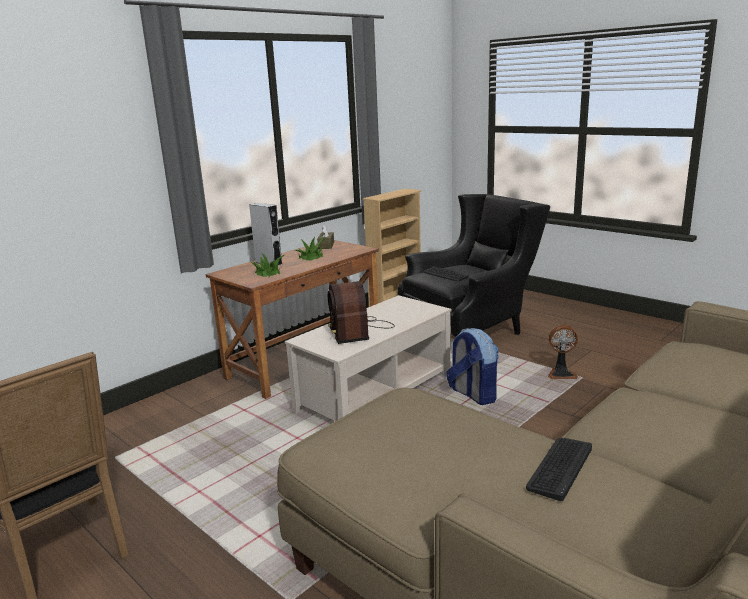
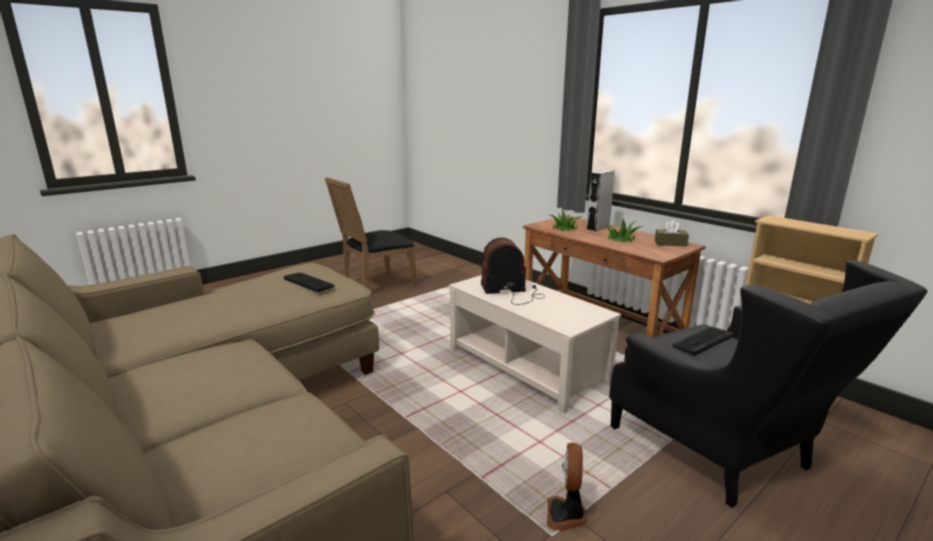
camera: 95 degrees right, 0 degrees up
backpack [446,328,499,405] -> none
keyboard [526,438,592,501] -> keyboard moved to [284,273,335,292]

